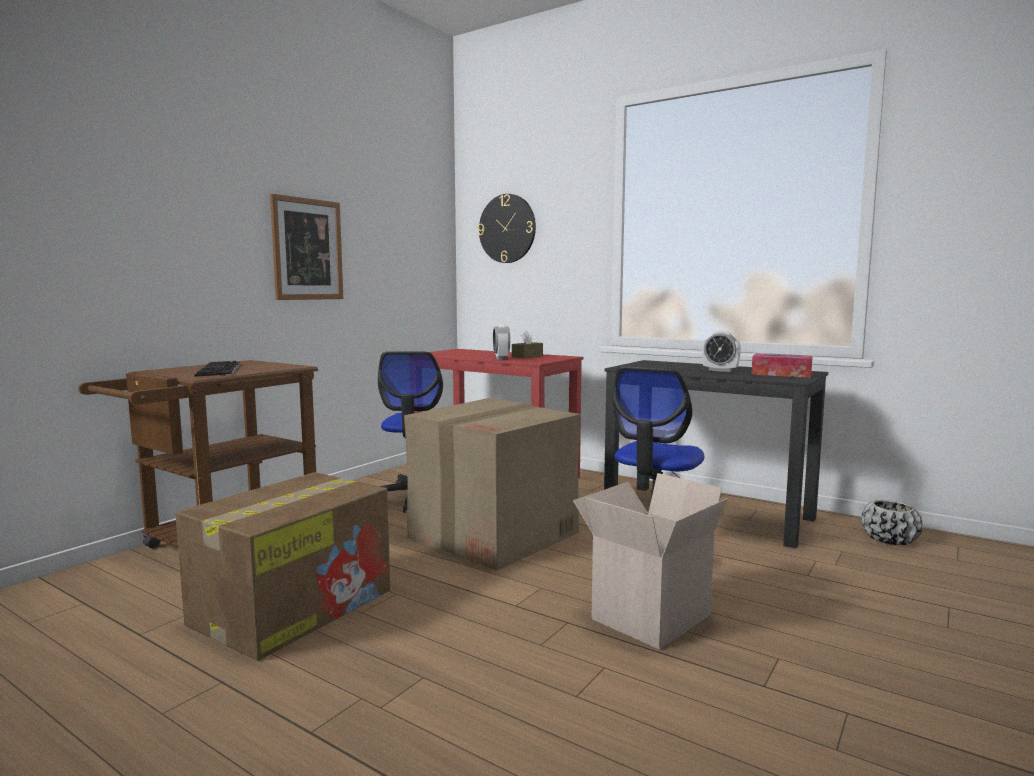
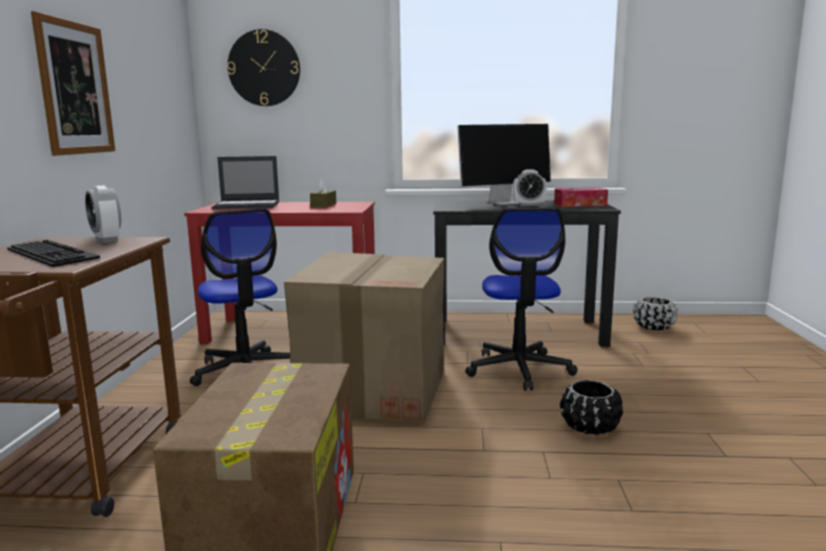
camera: 30 degrees left, 5 degrees up
alarm clock [493,324,510,360] -> alarm clock moved to [85,186,121,243]
cardboard box [573,473,728,650] -> black planter [560,380,623,435]
none -> laptop [211,156,279,210]
none -> monitor [457,124,551,205]

